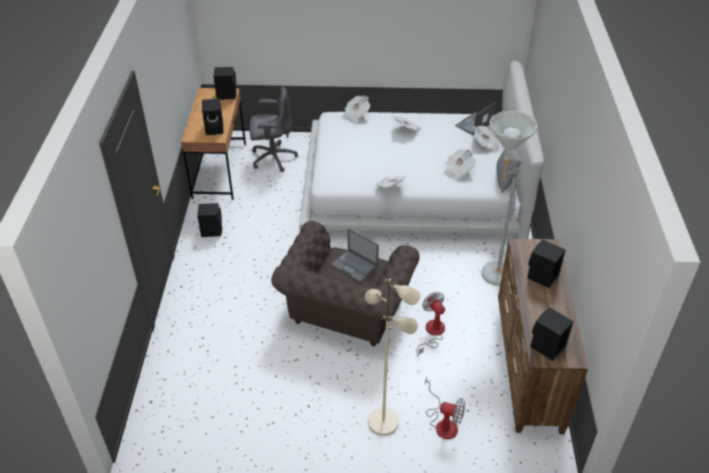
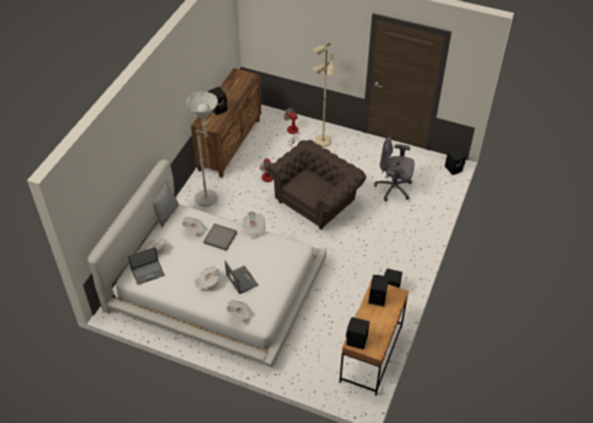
camera: 160 degrees left, 5 degrees up
grey office chair [249,86,298,172] -> grey office chair moved to [374,136,415,201]
laptop [330,228,379,282] -> laptop moved to [225,261,258,294]
black speaker [530,307,574,361] -> black speaker moved to [445,148,466,175]
none -> grey tray [203,223,237,251]

